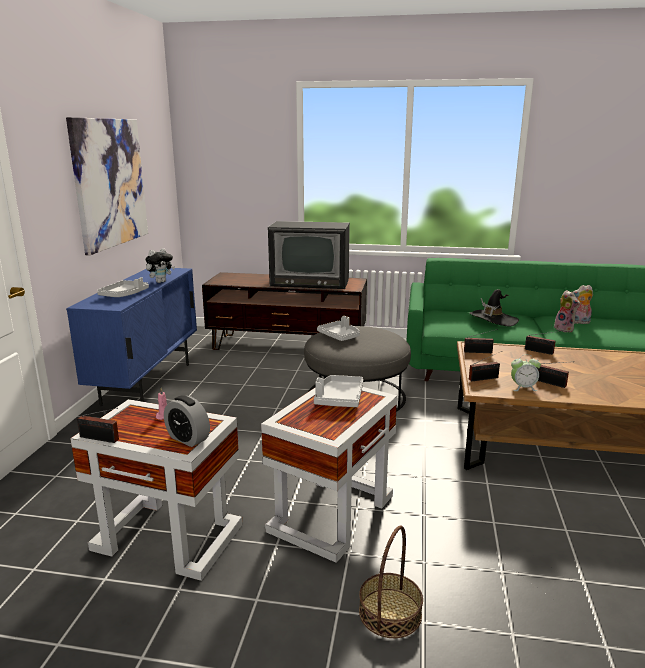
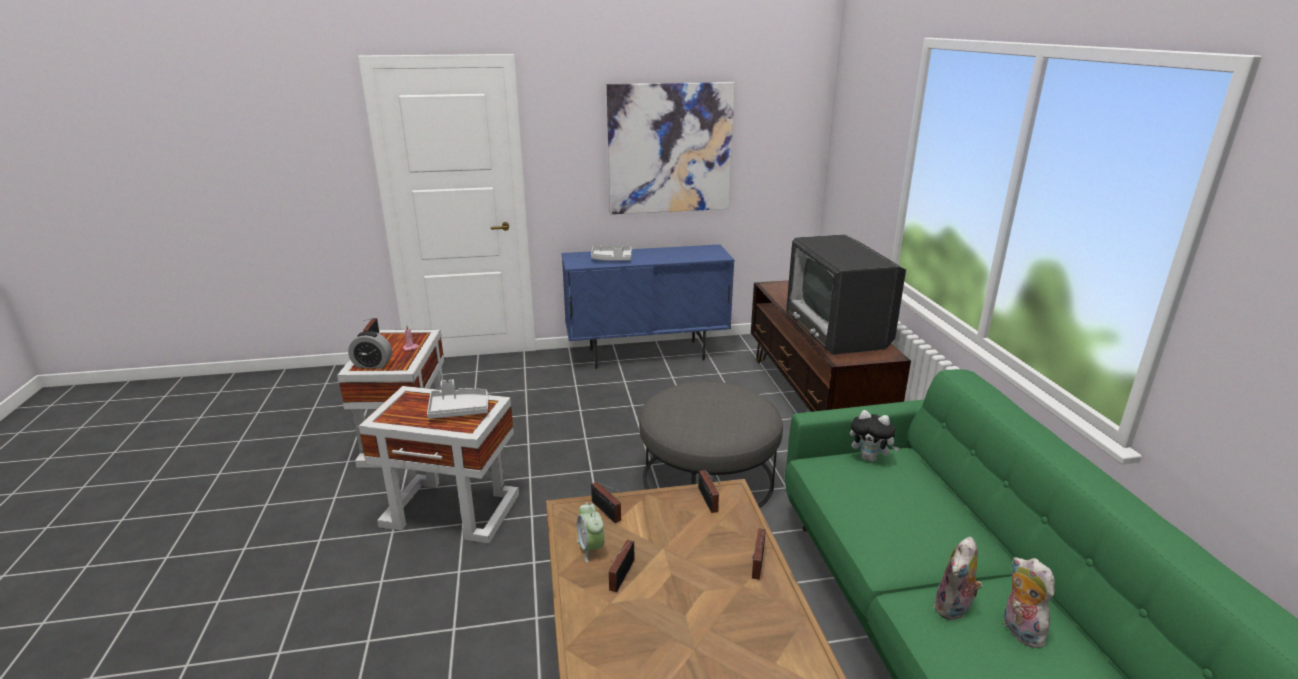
camera: 70 degrees right, 5 degrees up
plush toy [145,248,175,283] -> plush toy moved to [850,410,899,462]
alarm clock [164,395,210,447] -> alarm clock turned 105 degrees counterclockwise [348,331,392,369]
grey tray [317,316,360,341] -> none
basket [359,525,423,638] -> none
black hat [469,289,519,327] -> none

